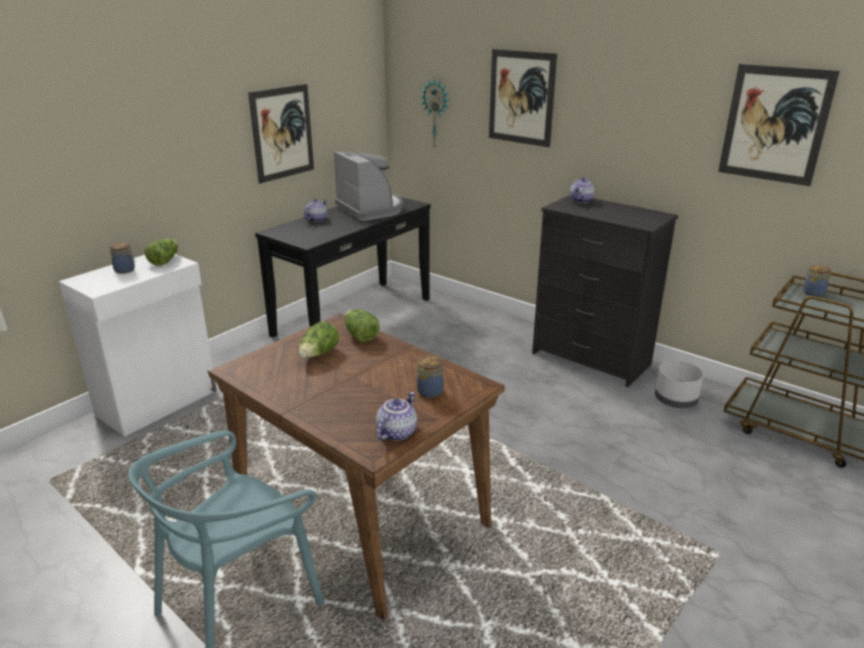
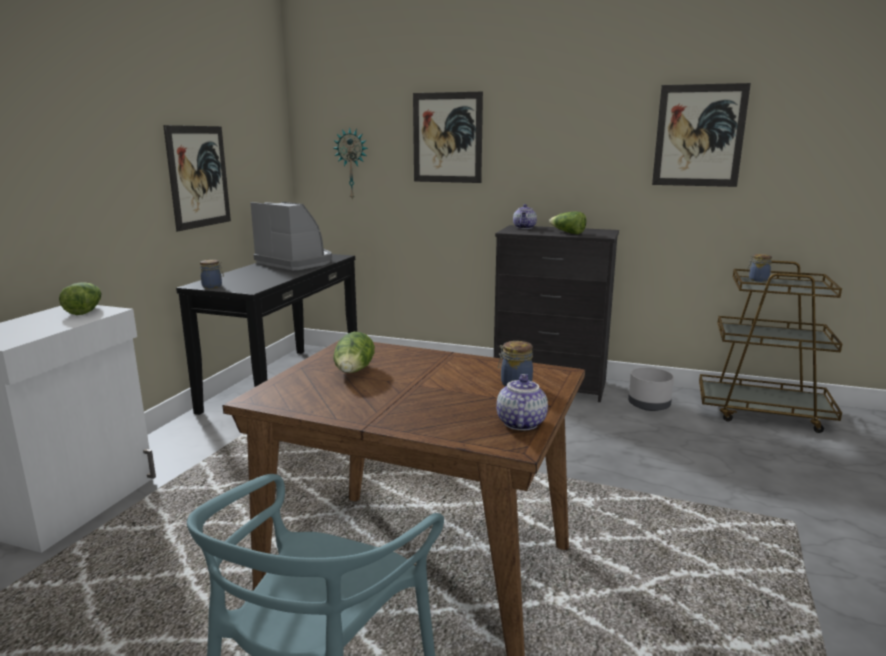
camera: 20 degrees left, 10 degrees down
jar [110,243,135,274] -> jar moved to [200,260,224,289]
teapot [303,199,327,222] -> none
lettuce [345,309,380,342] -> lettuce moved to [549,212,586,234]

